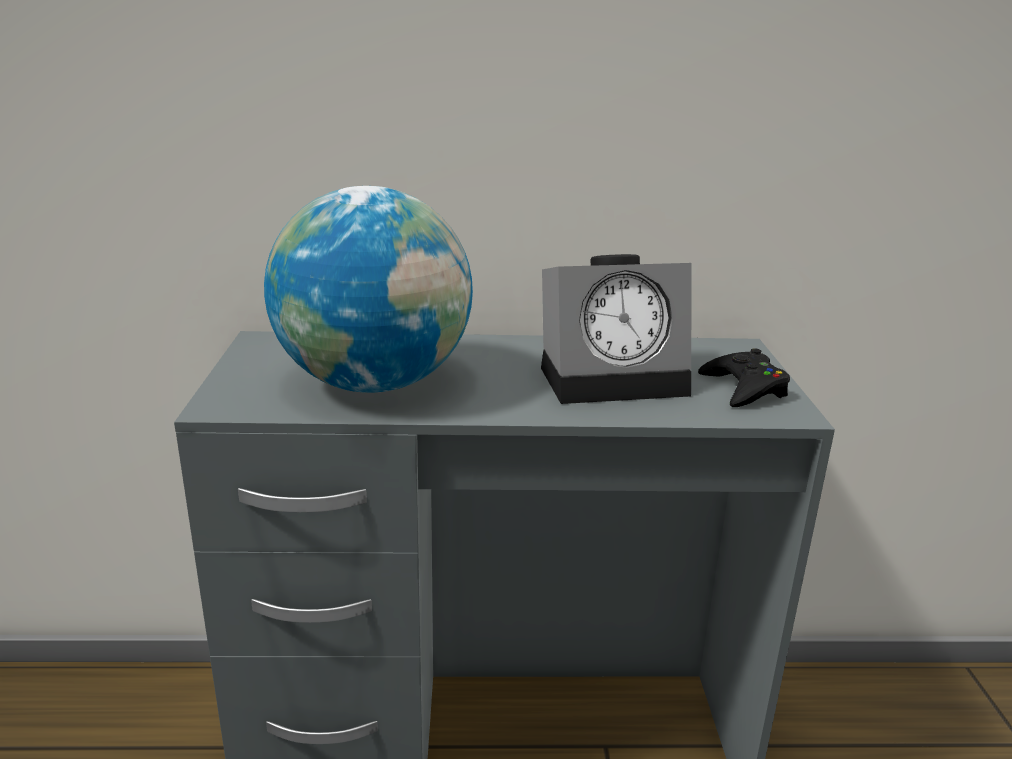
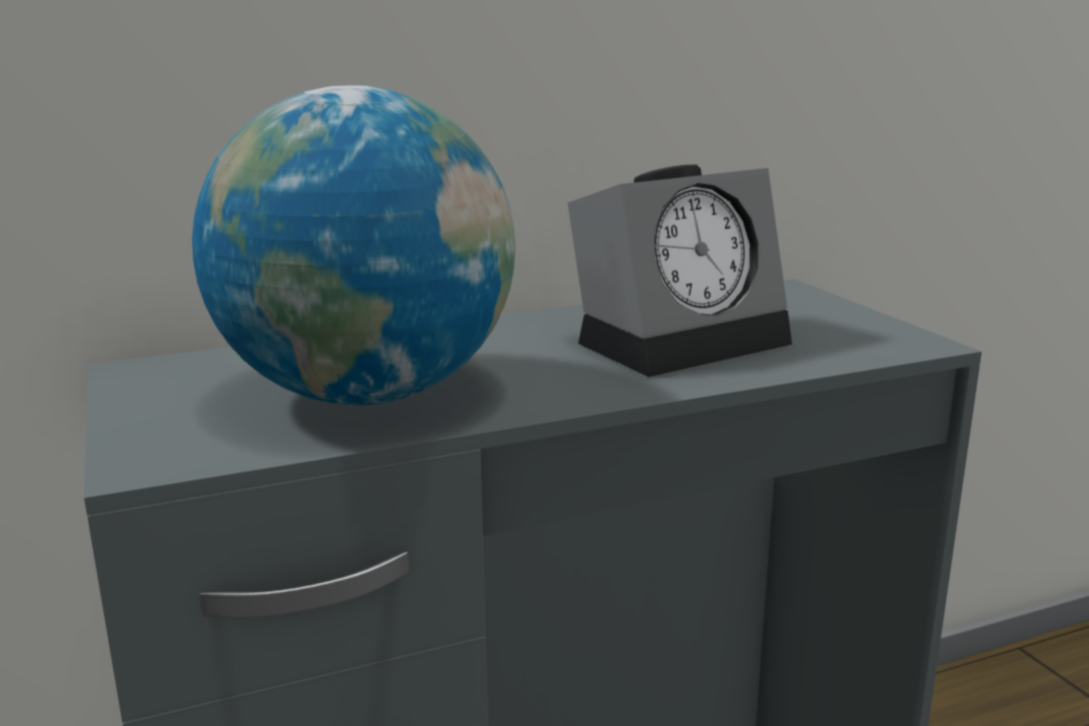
camera: 20 degrees left, 5 degrees down
black game controller [698,348,790,407] -> none

